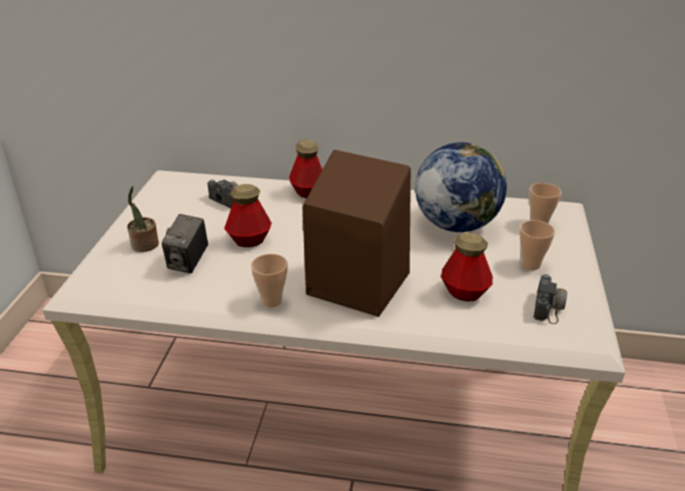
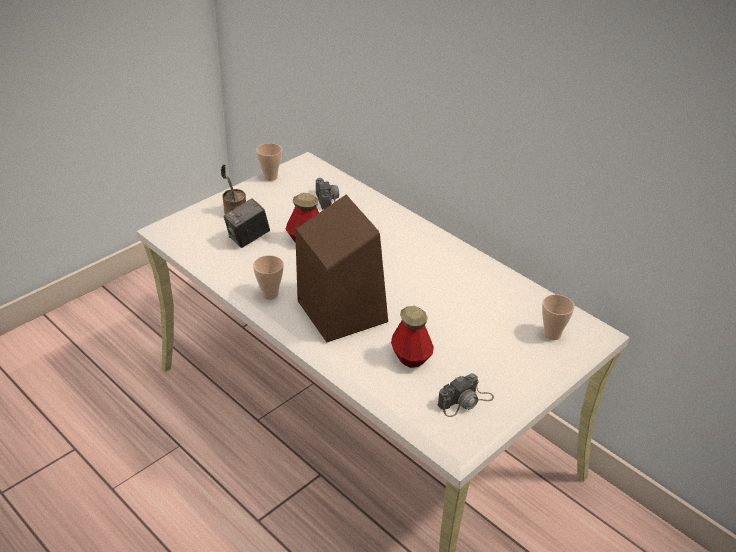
camera: 35 degrees right, 5 degrees up
bottle [289,140,322,198] -> none
globe [415,142,507,232] -> none
cup [520,220,555,270] -> cup moved to [256,143,282,181]

